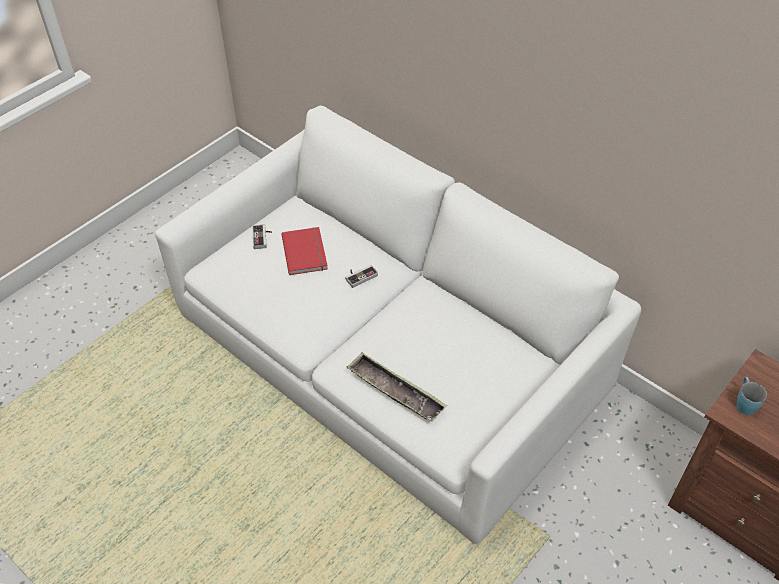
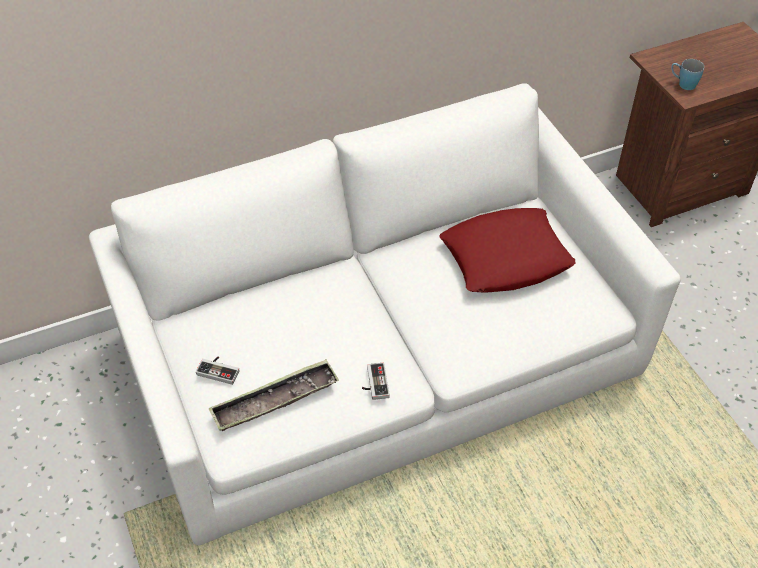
camera: 65 degrees left, 0 degrees up
red book [281,227,328,275] -> none
game controller [345,265,378,288] -> game controller moved to [362,363,390,400]
tray [347,353,447,422] -> tray moved to [208,359,339,431]
none -> red pillow [439,208,575,292]

